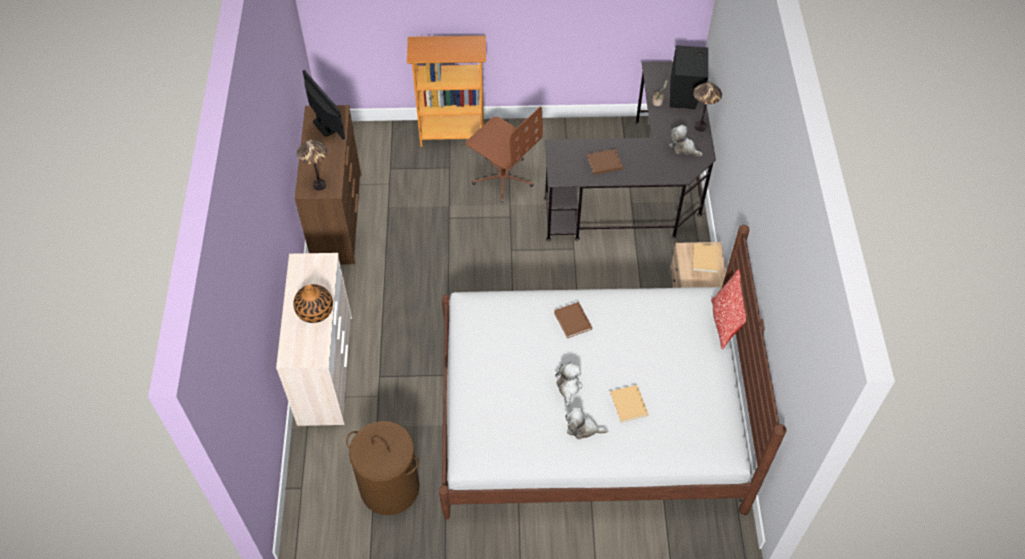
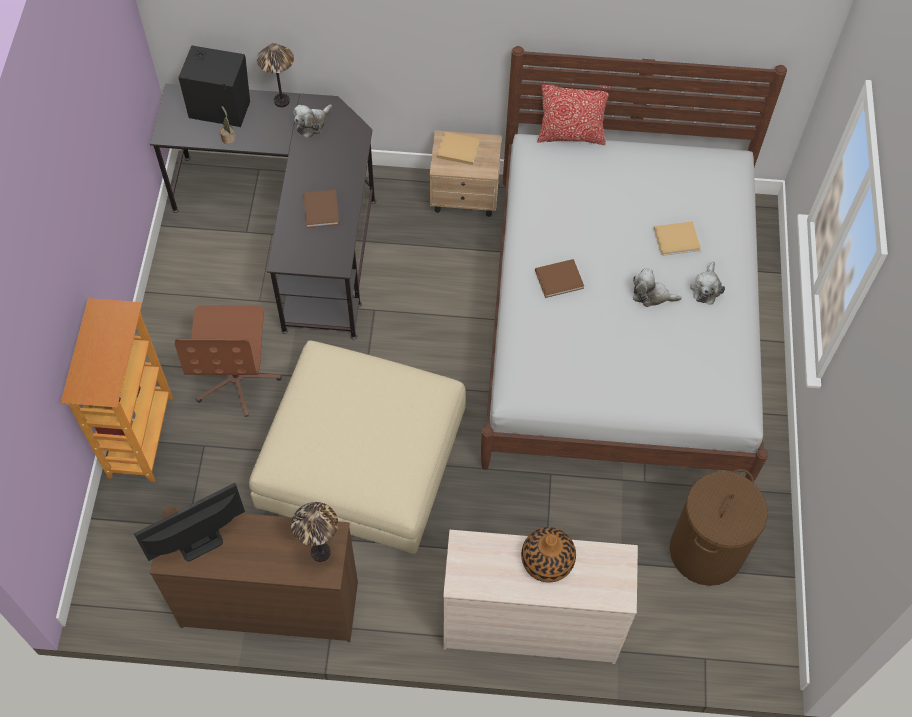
camera: 85 degrees left, 5 degrees up
brown office chair [466,106,543,202] -> brown office chair turned 135 degrees clockwise [175,305,282,417]
none -> beige ottoman [249,340,466,554]

